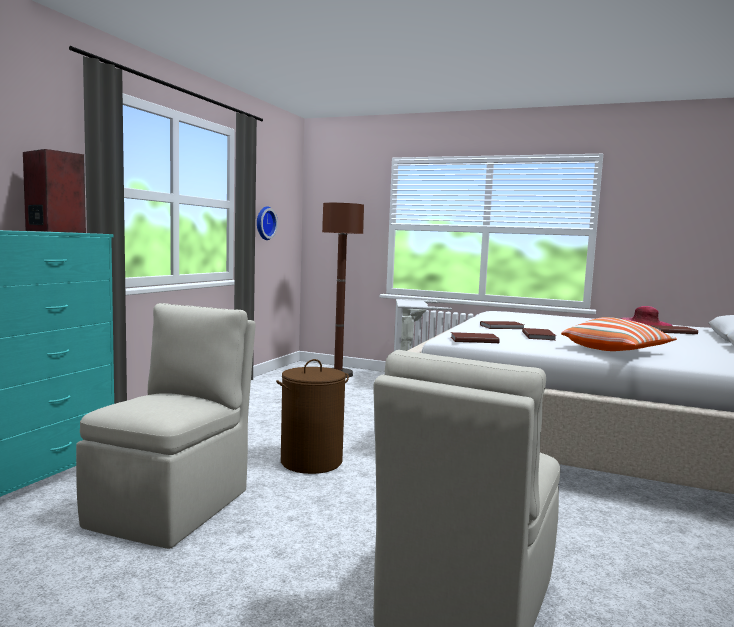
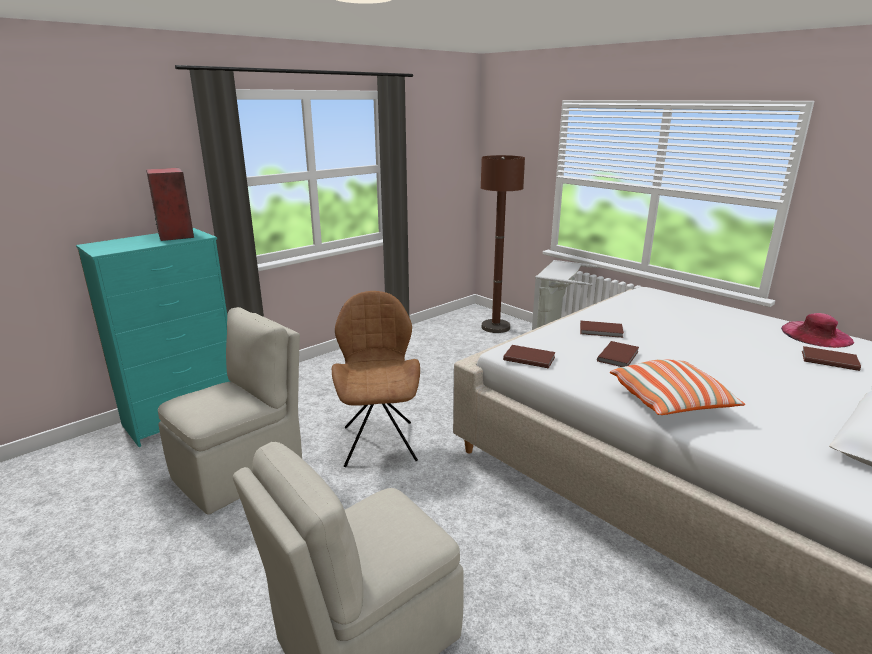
camera: 25 degrees right, 15 degrees up
wall clock [257,206,278,240] -> none
brown laundry basket [276,359,349,474] -> brown chair [332,291,420,467]

